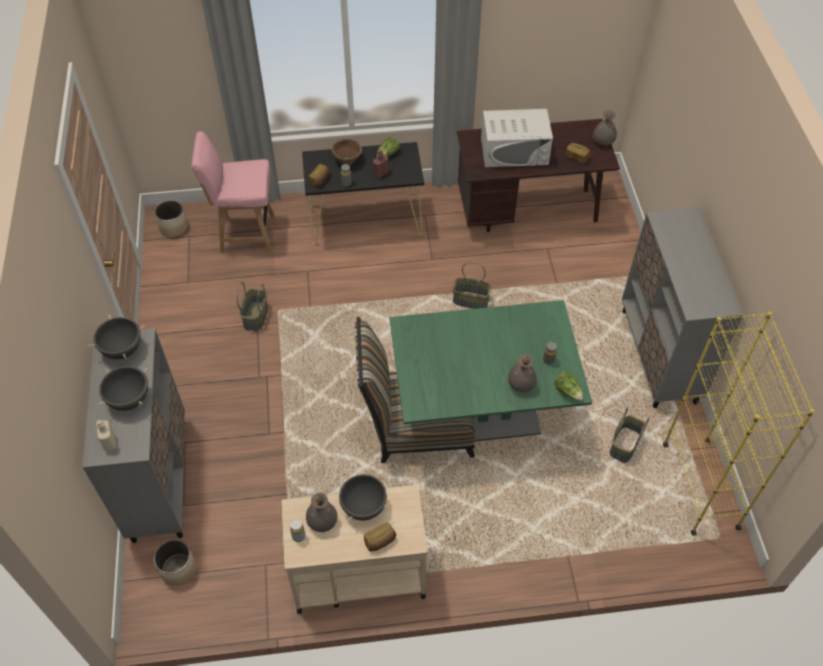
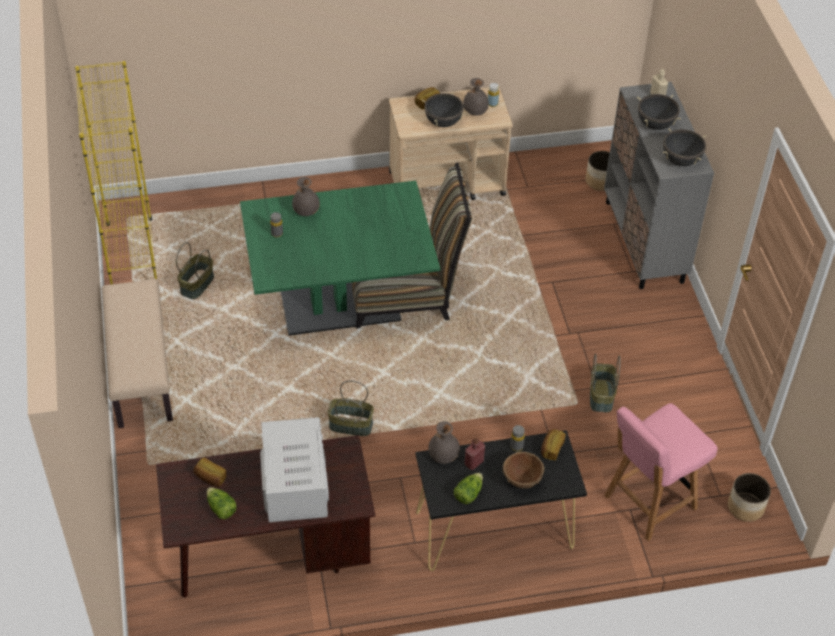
camera: 175 degrees right, 5 degrees down
pink chair [191,132,274,253] -> pink chair turned 150 degrees clockwise [604,403,718,541]
white microwave [481,109,553,167] -> white microwave turned 90 degrees clockwise [260,417,329,522]
lettuce [555,371,583,401] -> lettuce moved to [207,487,237,519]
grey vase [593,110,617,145] -> grey vase moved to [428,421,460,464]
grey cabinet [622,207,743,408] -> beige bench [102,279,173,428]

